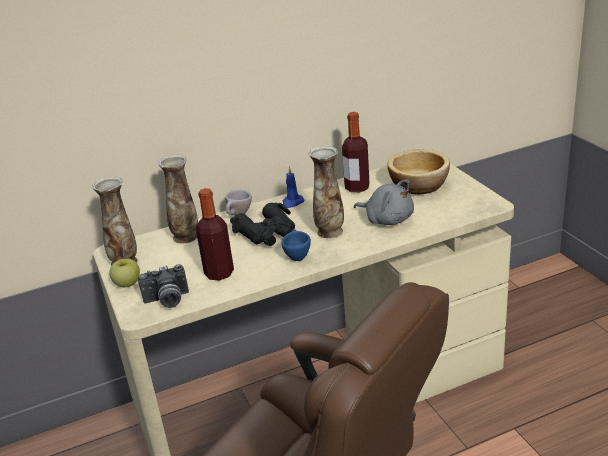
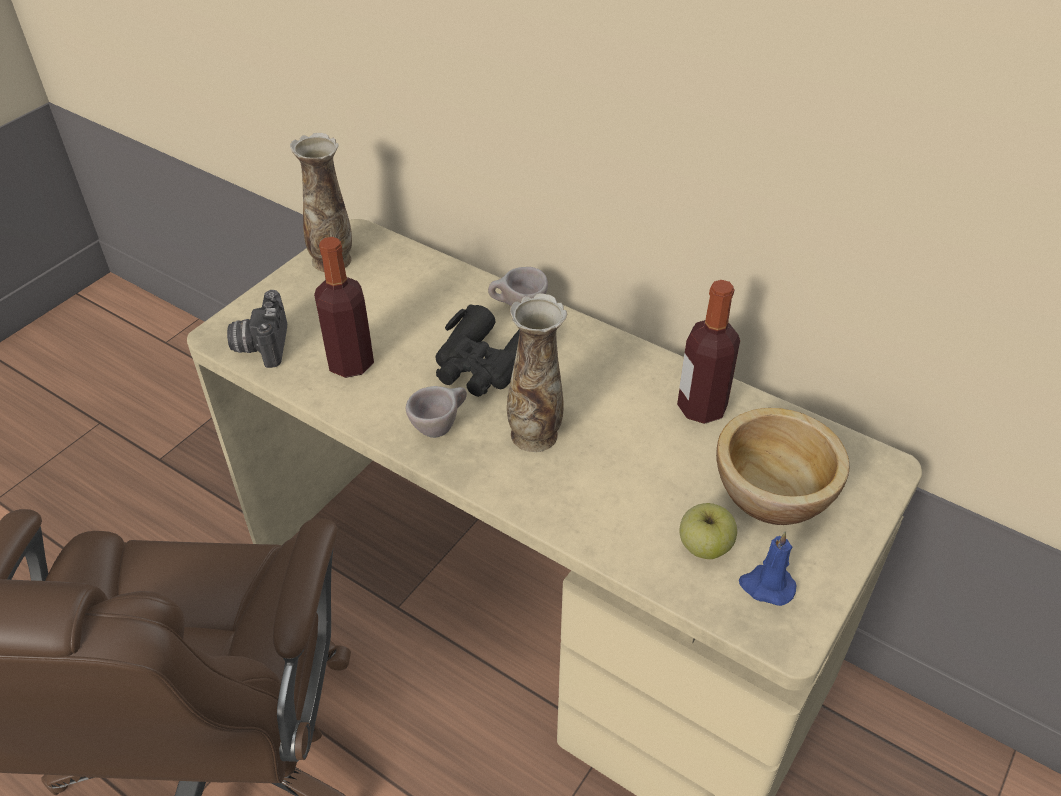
camera: 55 degrees right, 15 degrees up
apple [109,258,140,287] -> apple moved to [679,503,737,559]
camera [138,264,189,308] -> camera turned 45 degrees clockwise [227,290,287,368]
vase [158,154,198,244] -> none
blue cup [281,229,311,261] -> beige cup [406,386,467,438]
blue candle [283,166,304,208] -> blue candle moved to [739,532,796,606]
grey plush toy [354,180,414,225] -> none

